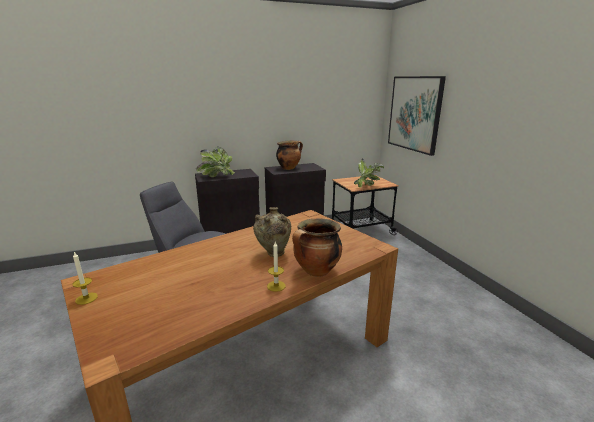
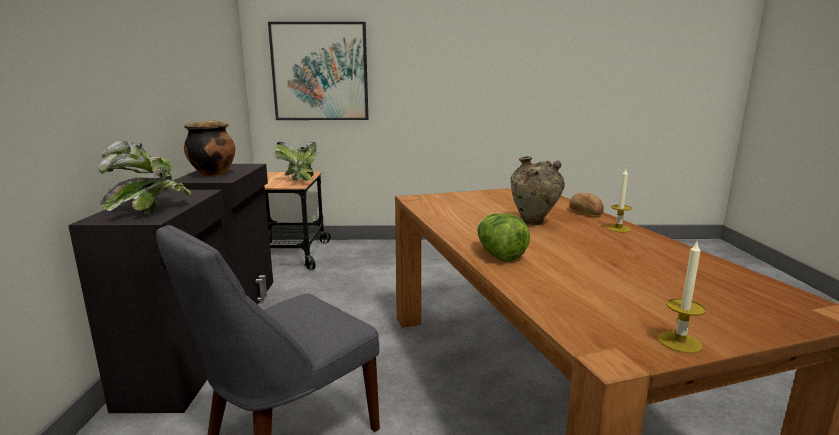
camera: 70 degrees left, 5 degrees down
cooking pot [292,218,342,277] -> bread [569,192,604,215]
none -> lettuce [477,214,530,262]

